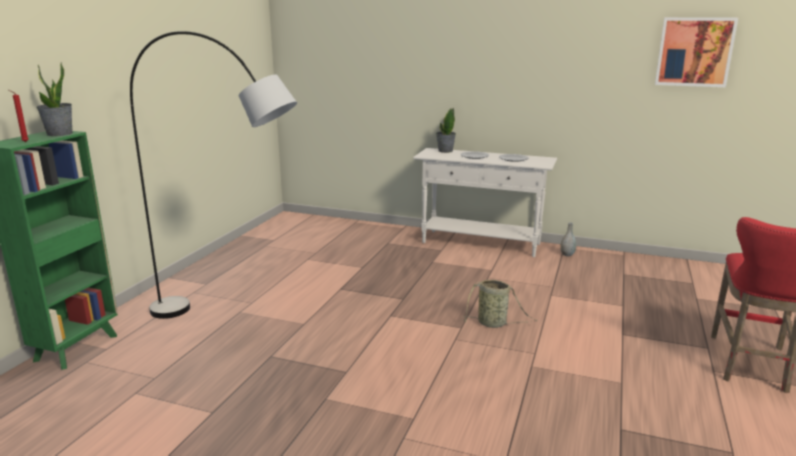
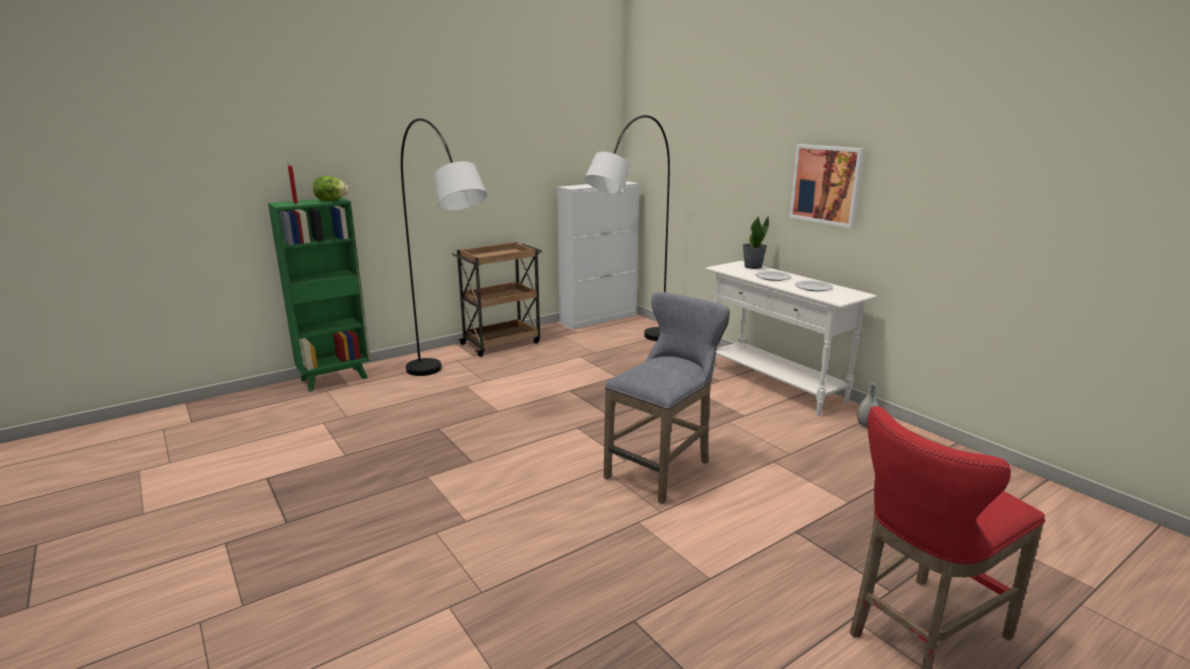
camera: 35 degrees right, 0 degrees up
potted plant [36,62,72,136] -> lettuce [313,176,349,201]
basket [462,280,537,328] -> grey stool [603,292,730,504]
picture [655,17,738,87] -> picture moved to [789,144,864,228]
none -> brown cart [452,242,542,357]
none -> white cabinet [557,181,639,330]
none -> grey floor lamp [584,115,670,341]

